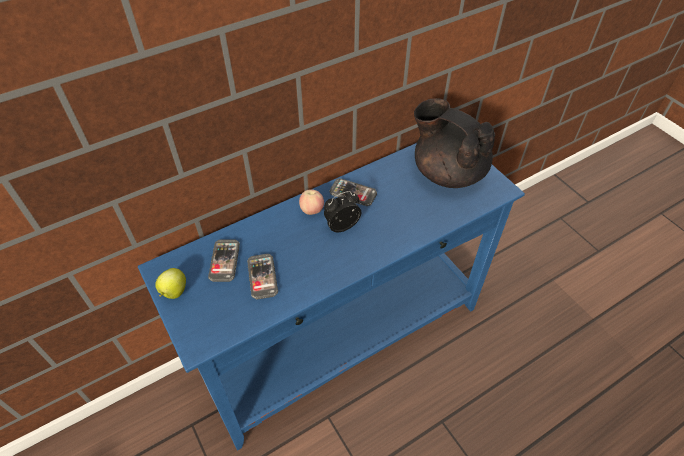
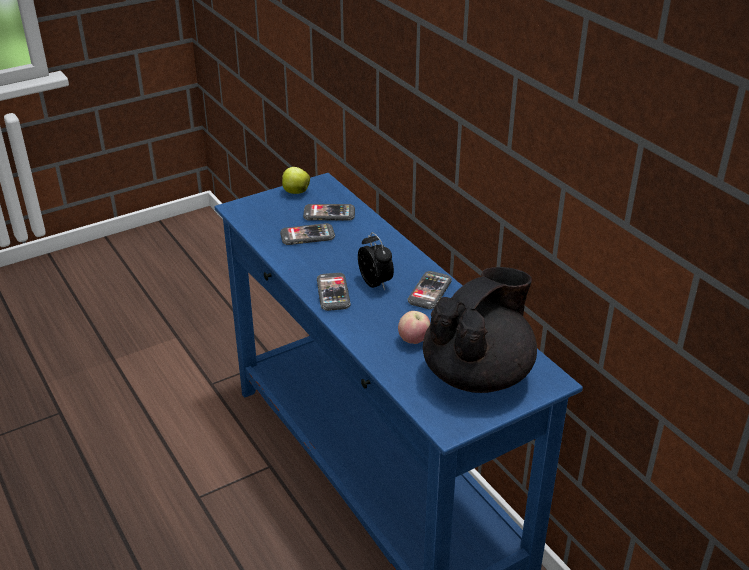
camera: 90 degrees right, 15 degrees down
apple [299,189,324,215] -> apple moved to [398,311,430,344]
none -> phone [317,273,351,311]

